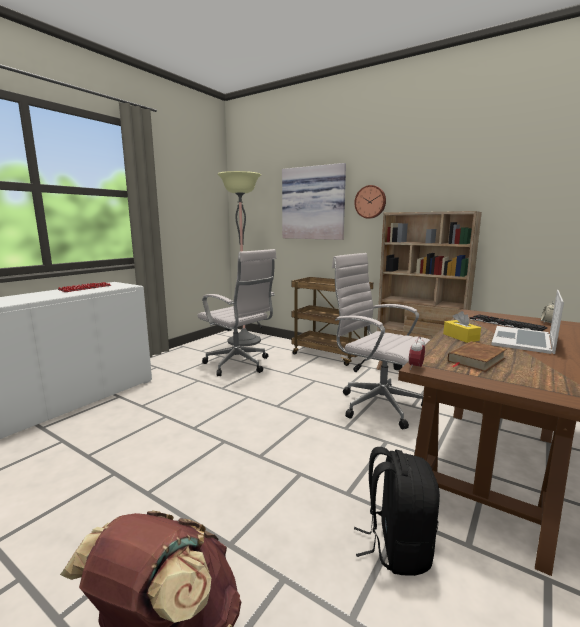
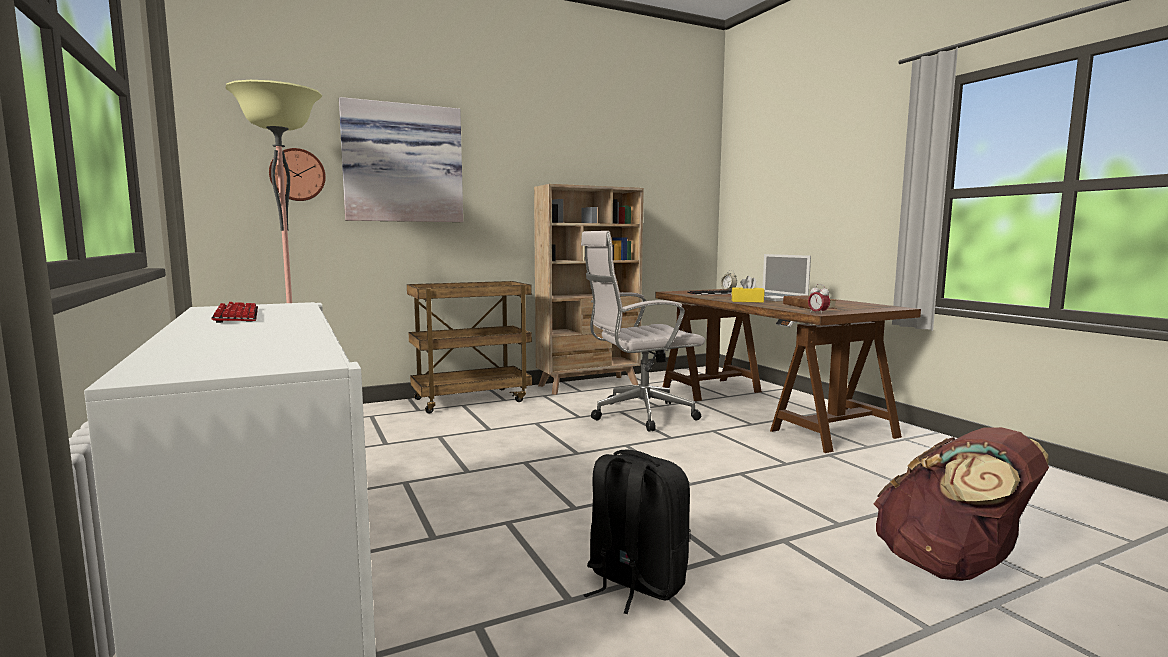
camera: 60 degrees left, 5 degrees down
white office chair [197,249,276,376] -> none
wall clock [354,185,386,219] -> wall clock moved to [269,148,326,201]
black backpack [354,447,440,576] -> black backpack moved to [584,450,691,614]

